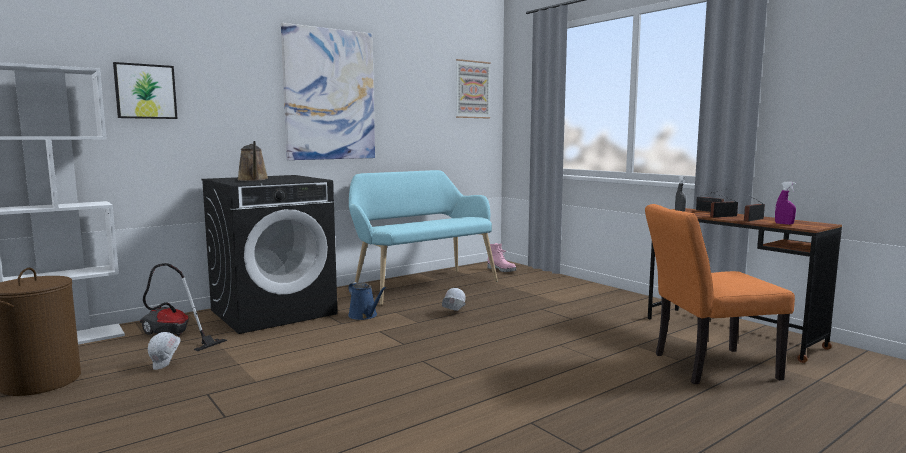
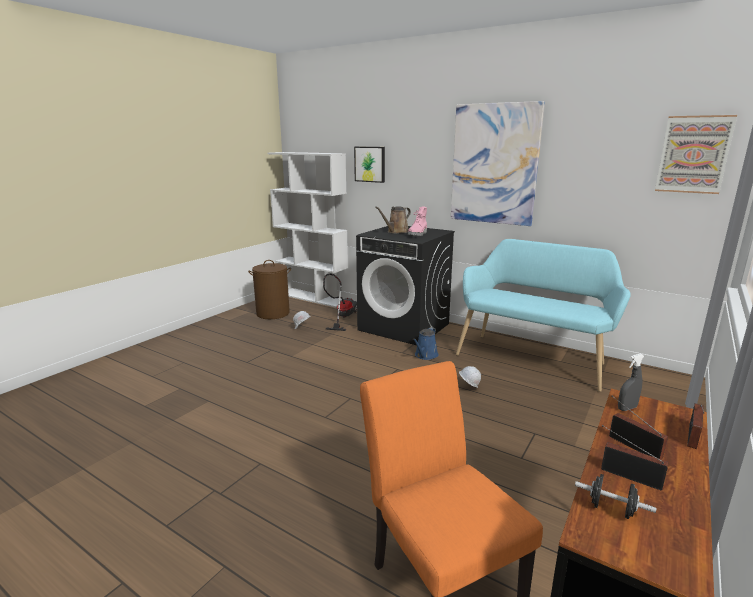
camera: 70 degrees right, 10 degrees up
pink boot [487,243,516,272] -> pink boot moved to [408,206,427,236]
purple spray bottle [775,182,796,225] -> black dumbbell [575,474,657,519]

